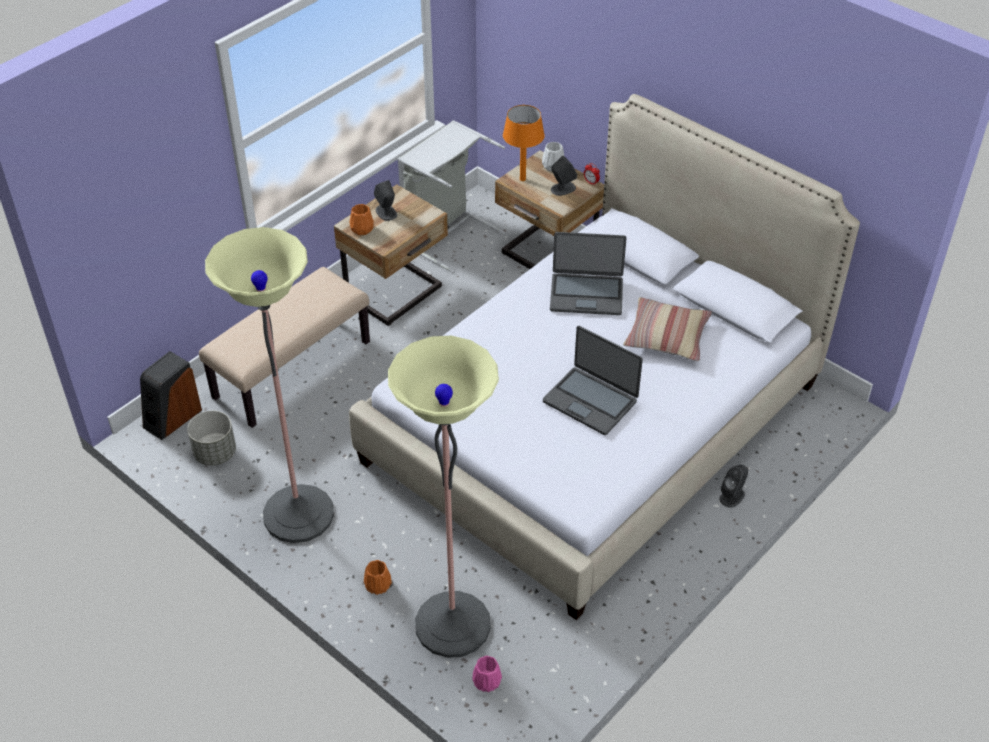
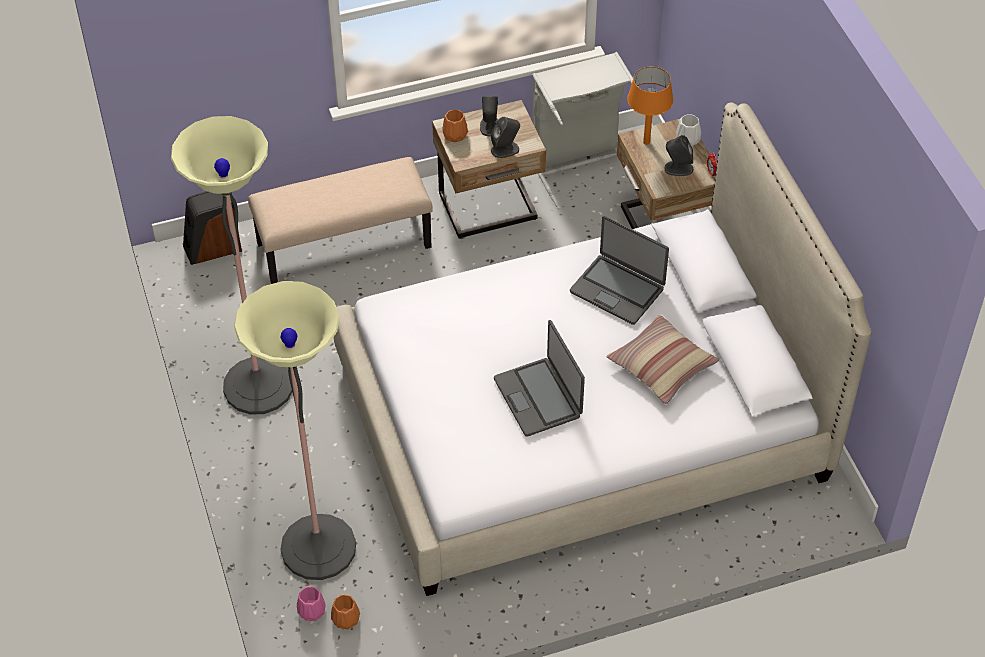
camera: 30 degrees right, 5 degrees up
grey planter [187,411,236,466] -> none
orange vase [364,560,392,595] -> orange vase moved to [331,595,360,629]
grey speaker [719,465,748,508] -> grey speaker moved to [491,117,520,158]

